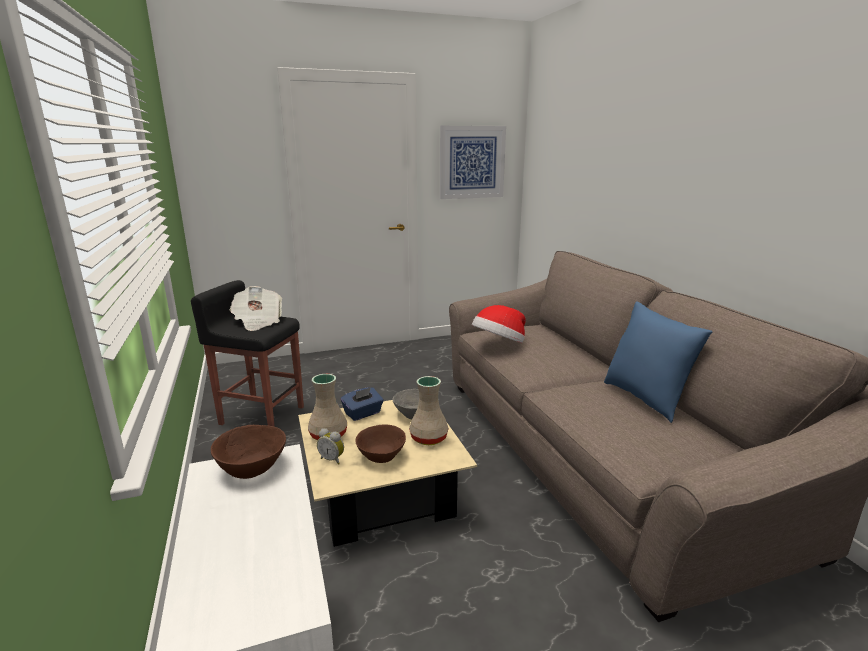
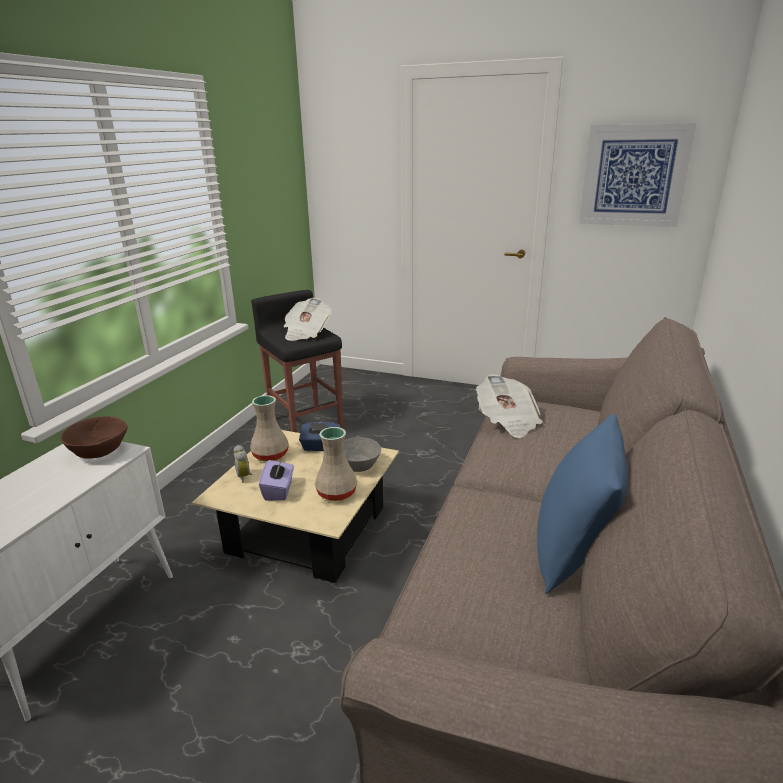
camera: 40 degrees right, 5 degrees up
brown bowl [355,425,406,463] -> purple tissue box [259,457,294,500]
hat [472,305,526,343] -> newspaper [476,374,542,438]

